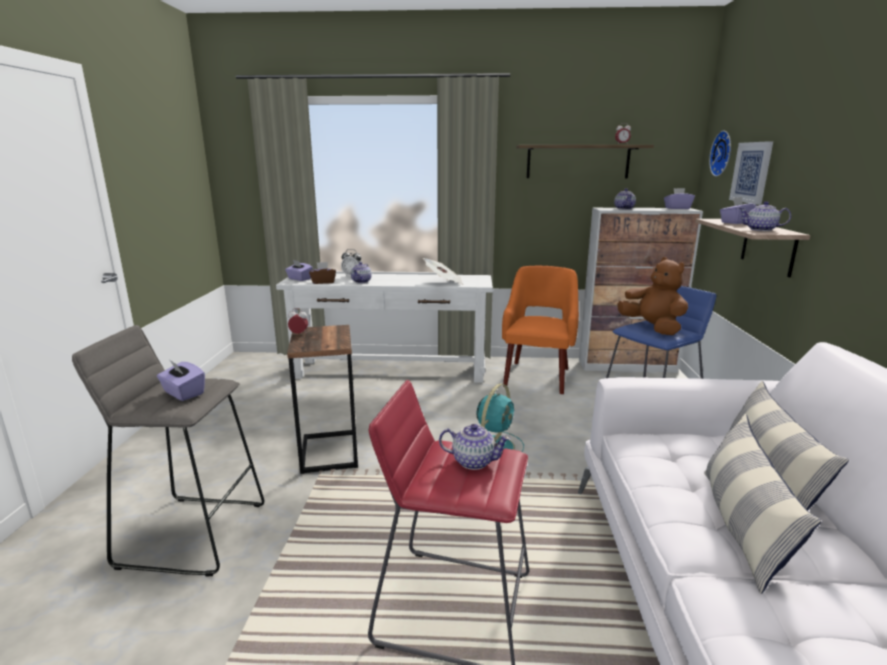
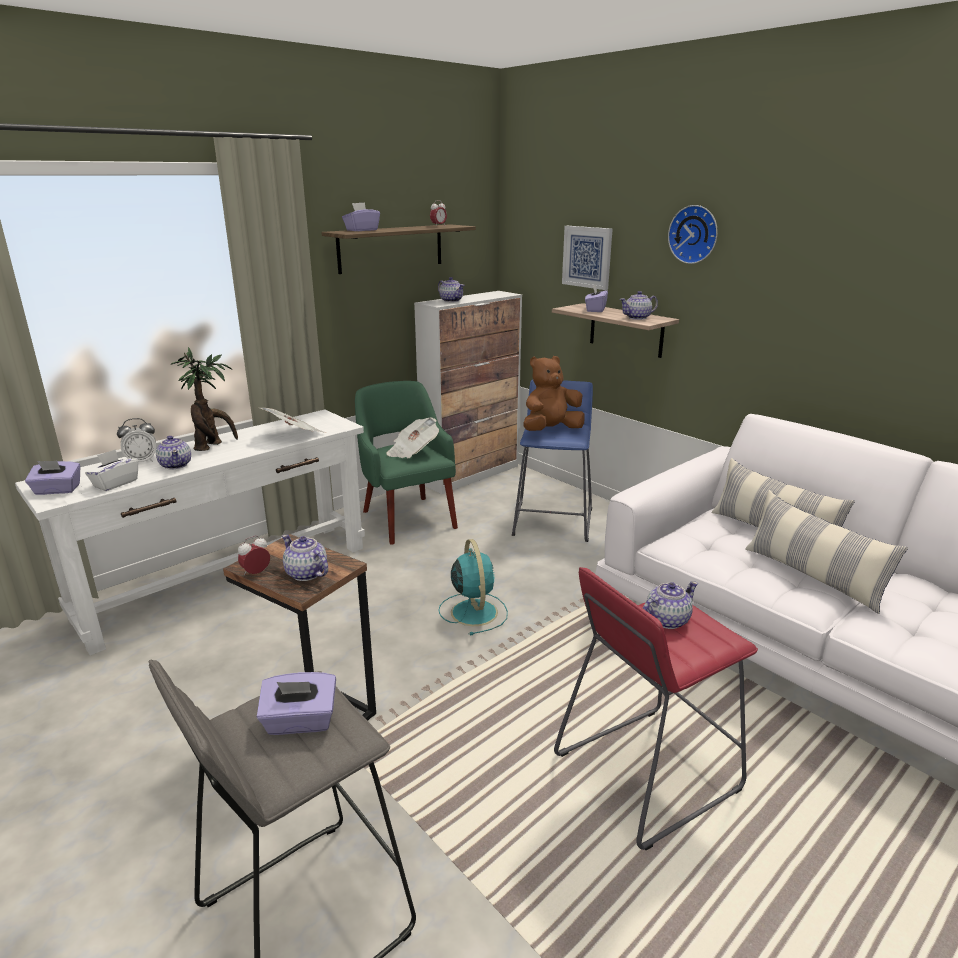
camera: 45 degrees left, 5 degrees up
brown tissue box [309,262,336,284] -> white tissue box [85,449,138,491]
orange armchair [502,266,579,394] -> green armchair [355,381,458,545]
brown plush toy [617,257,688,335] -> brown plush toy turned 45 degrees counterclockwise [523,356,585,431]
purple tissue box [664,188,695,209] -> purple tissue box moved to [342,202,380,231]
wall clock [709,131,731,177] -> wall clock moved to [668,205,718,264]
none -> potted plant [171,347,238,451]
none -> teapot [282,535,328,581]
none -> newspaper [386,418,439,459]

